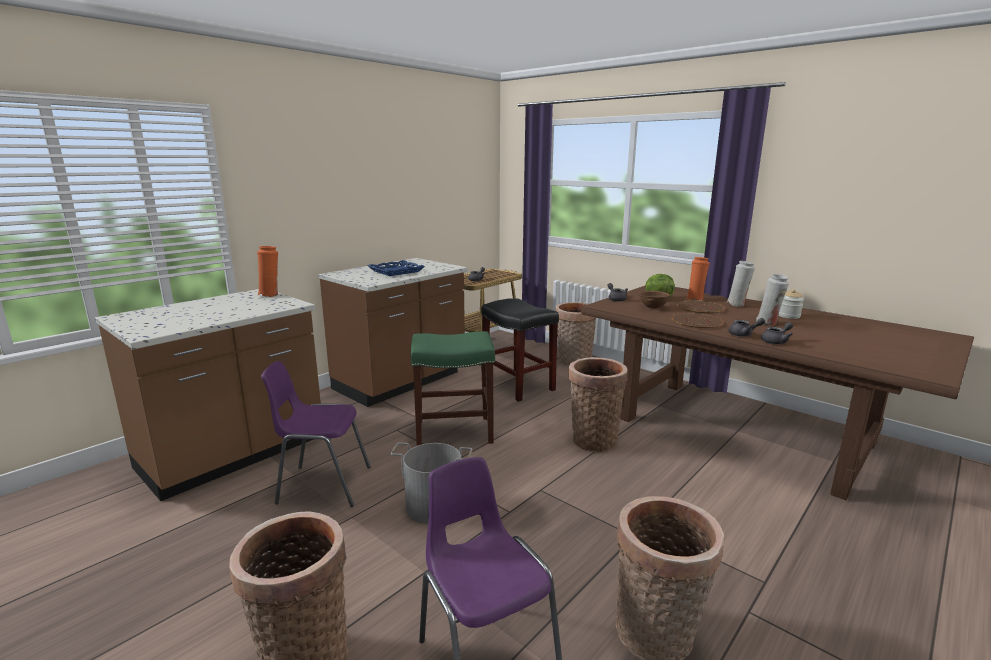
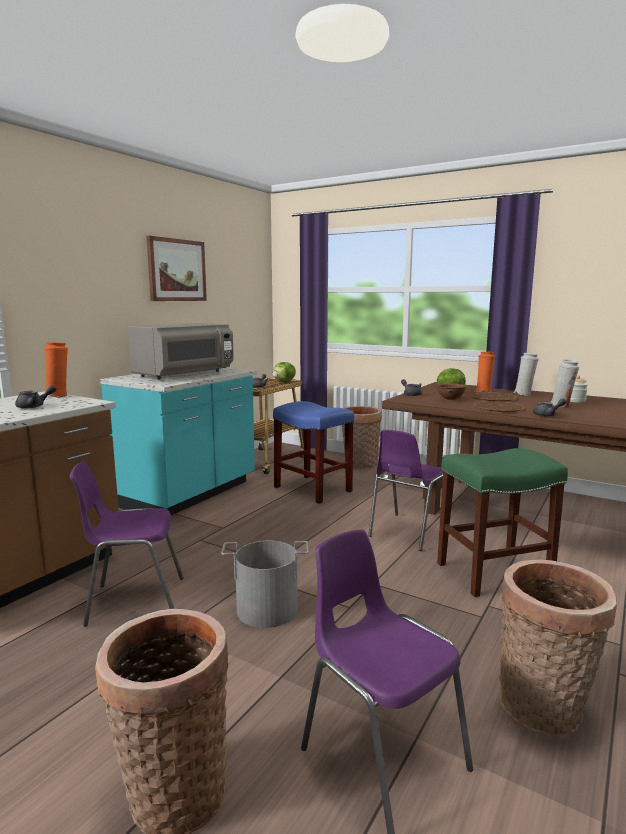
camera: 10 degrees left, 5 degrees down
brown counter [318,258,468,407] -> turquoise counter [100,367,257,515]
blue tray [367,260,425,276] -> grey microwave [128,323,234,380]
green stool [411,331,495,446] -> green stool moved to [437,448,568,597]
black stool [481,298,559,402] -> blue stool [273,401,354,504]
basket [568,357,628,452] -> purple chair [368,430,443,551]
grey teapot [761,322,793,344] -> grey teapot moved to [15,385,56,409]
none -> picture [146,236,207,301]
none -> lettuce [273,362,296,382]

